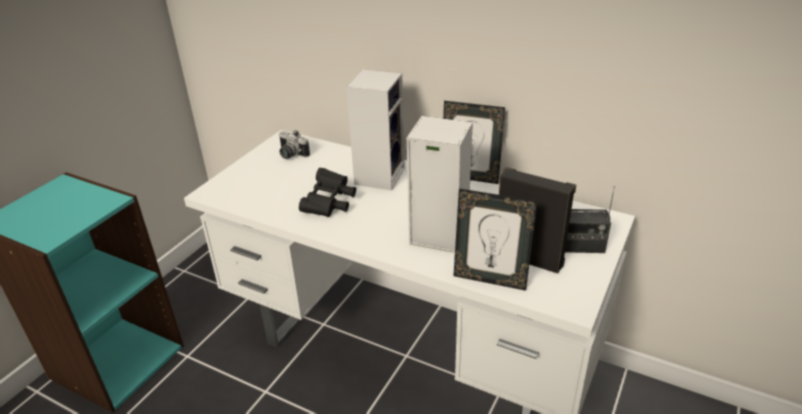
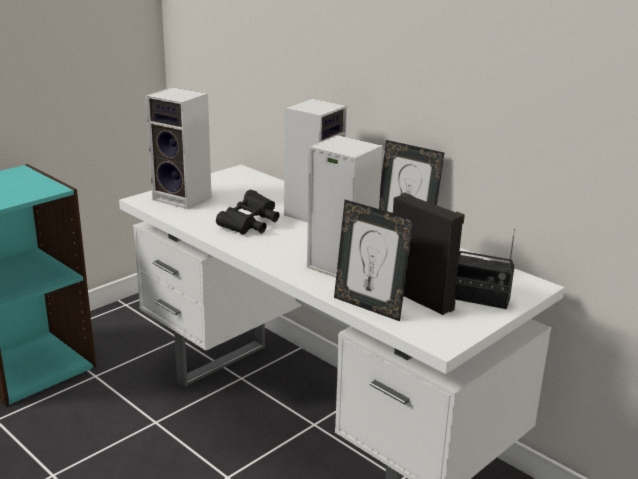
camera: 15 degrees right, 10 degrees down
camera [279,130,310,159] -> none
none -> speaker [145,87,211,209]

